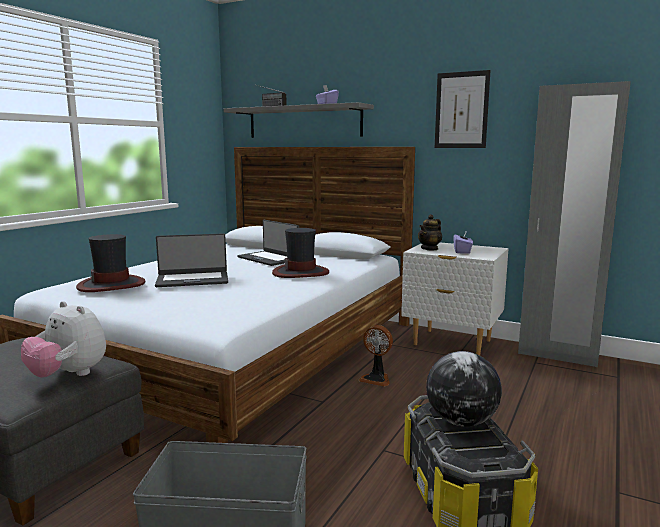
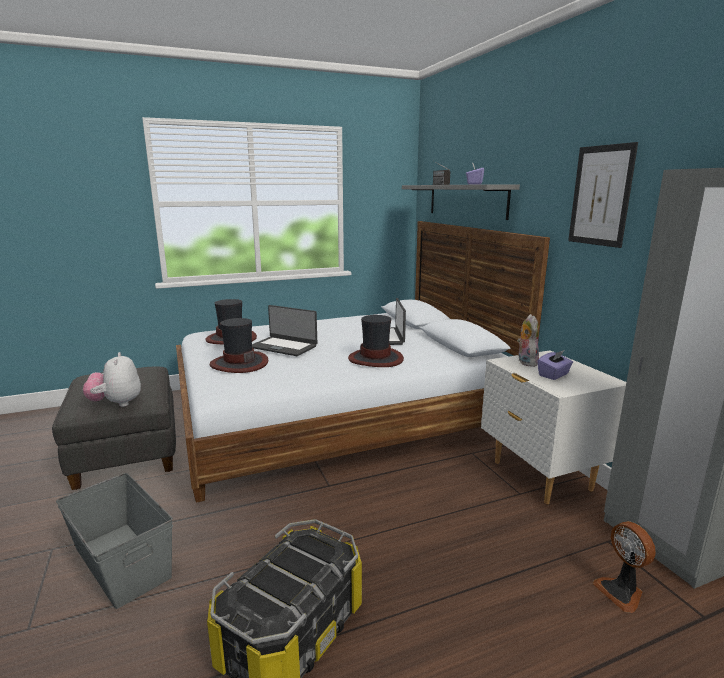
camera: 40 degrees right, 5 degrees up
fan [359,325,393,387] -> fan moved to [593,521,656,613]
teapot [418,214,442,251] -> plush toy [517,314,539,367]
globe [426,351,502,426] -> none
none -> hat [210,318,269,373]

